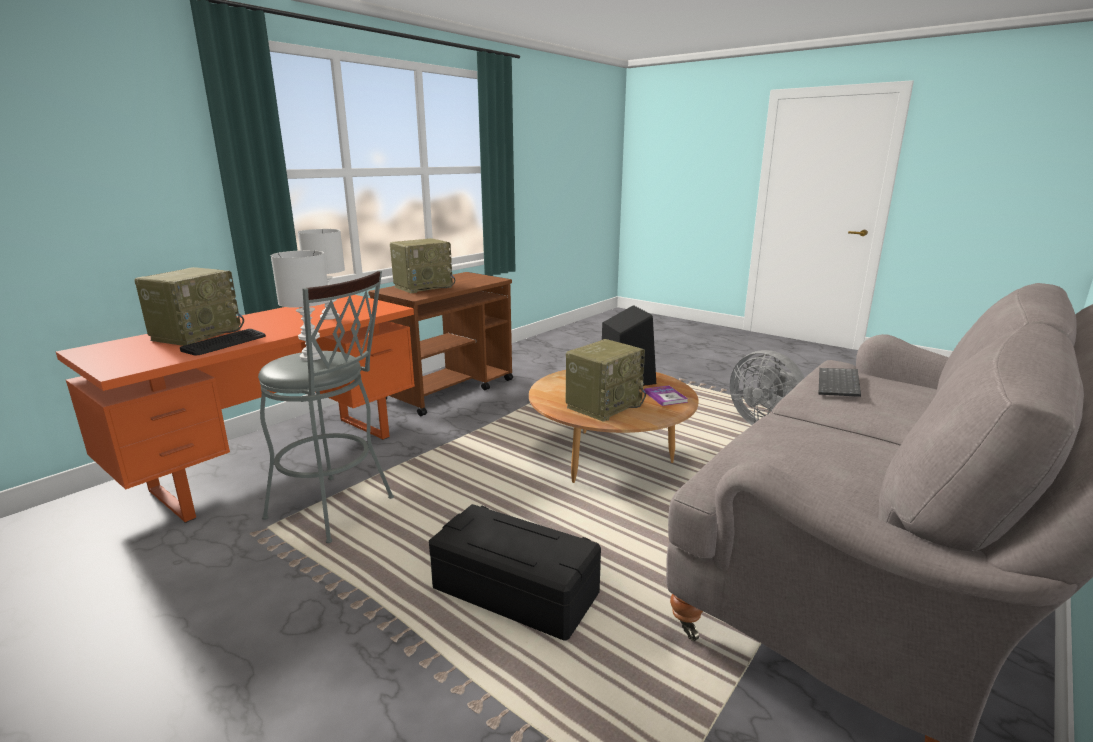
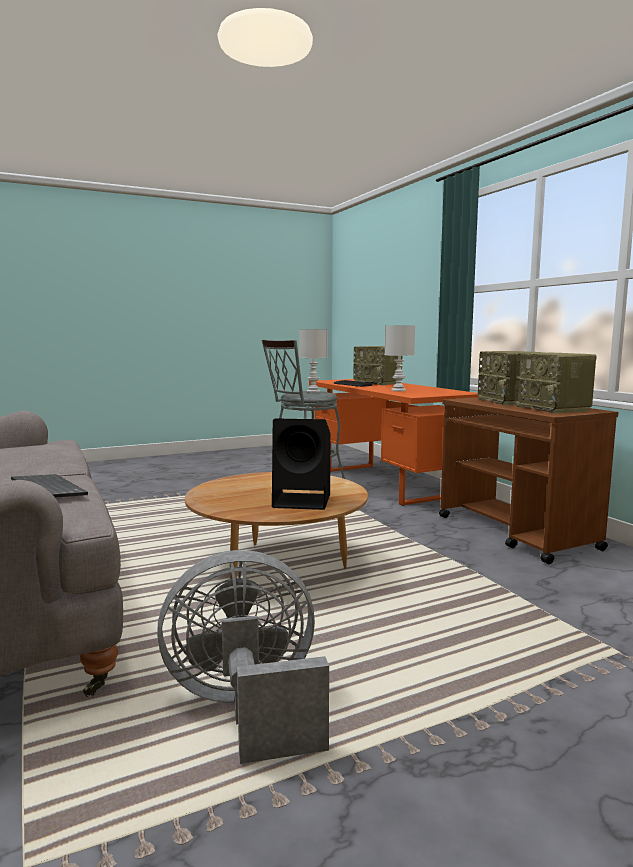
camera: 115 degrees right, 10 degrees down
black storage box [429,504,601,641] -> none
radio [566,339,646,422] -> radio moved to [515,353,597,413]
book [644,385,688,406] -> none

